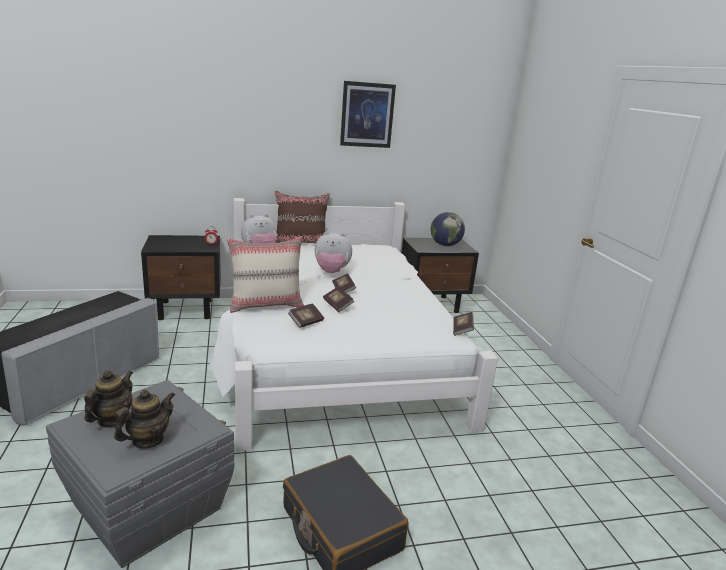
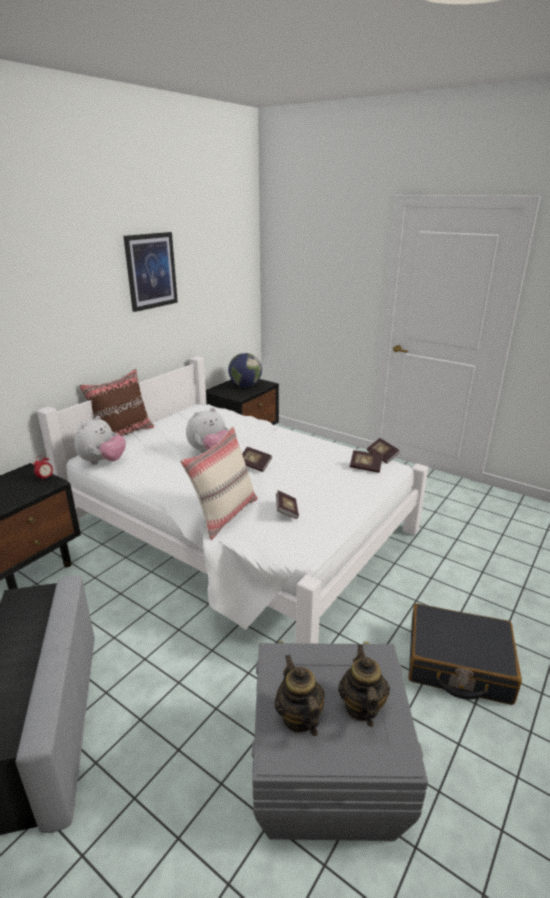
camera: 40 degrees left, 5 degrees up
book [323,287,354,312] -> book moved to [350,450,383,473]

